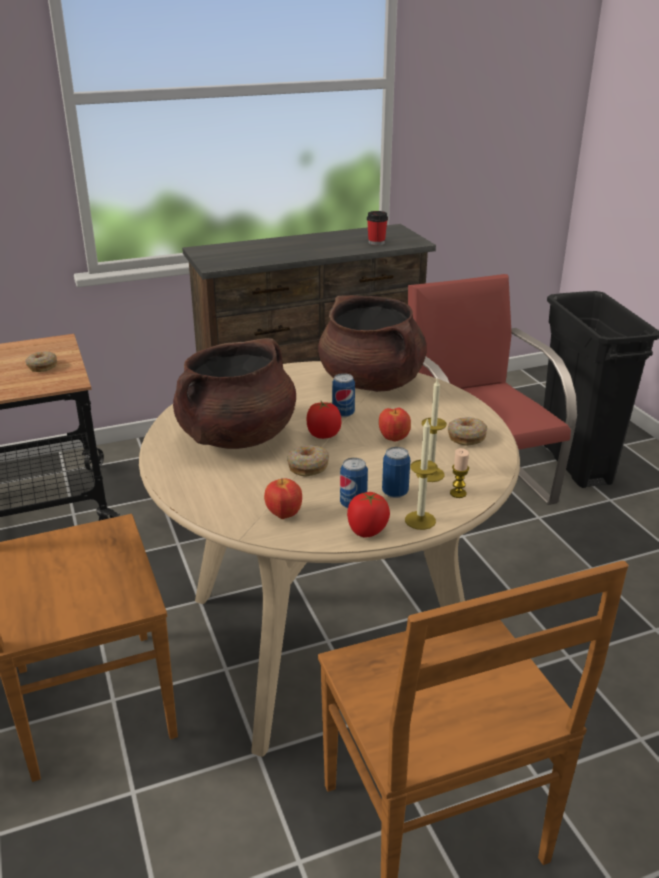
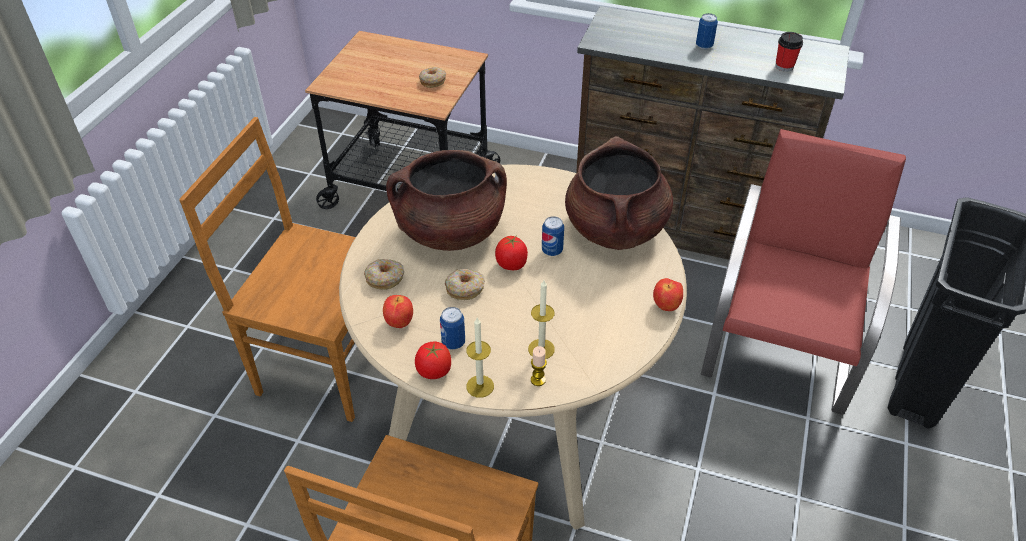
camera: 40 degrees right, 15 degrees up
apple [379,408,411,441] -> apple moved to [653,278,683,311]
can [382,447,410,498] -> can moved to [696,13,718,49]
donut [448,417,487,446] -> donut moved to [364,259,404,290]

